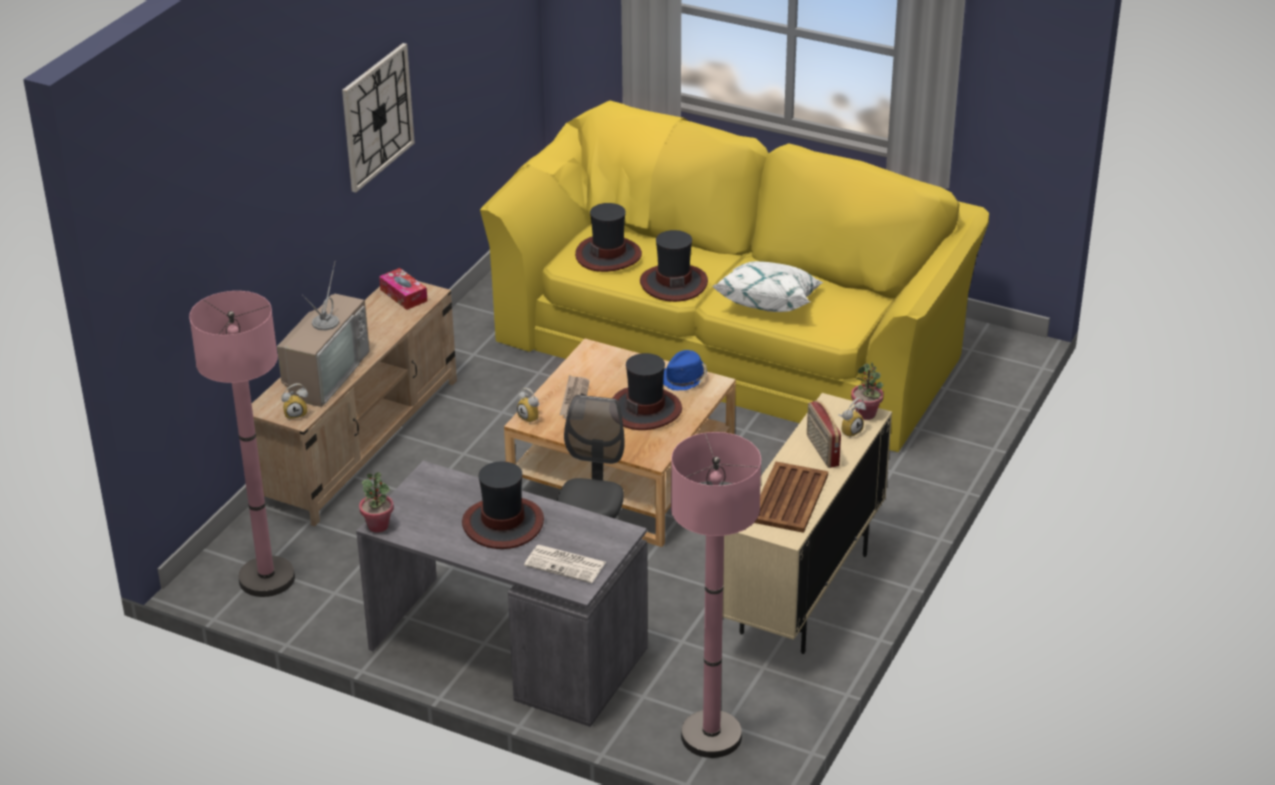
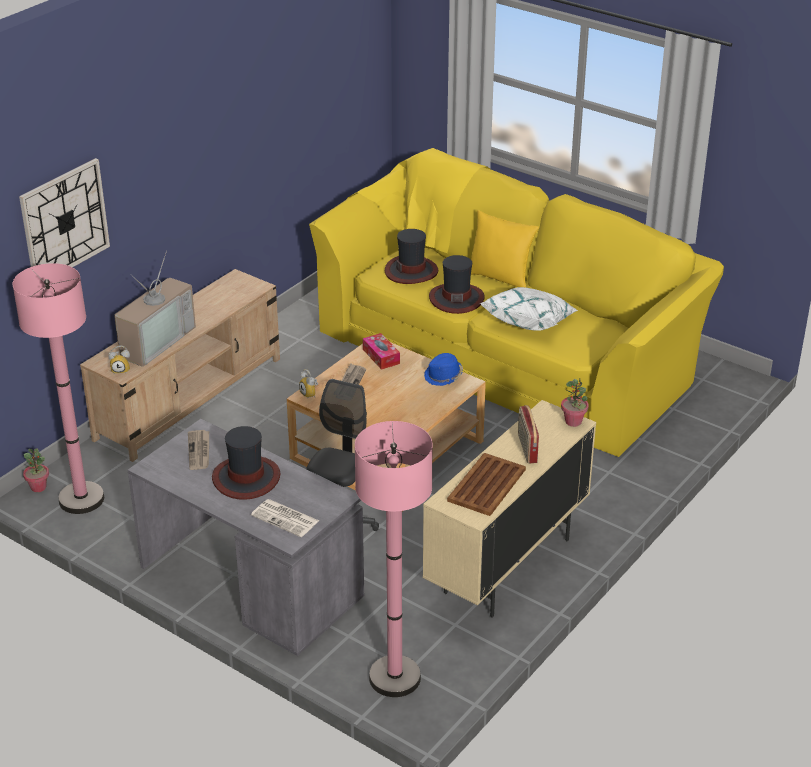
camera: 10 degrees right, 0 degrees up
wall clock [342,43,415,192] -> wall clock moved to [19,158,110,267]
potted plant [359,472,394,533] -> potted plant moved to [23,448,49,492]
tissue box [379,268,428,310] -> tissue box moved to [363,333,400,370]
hat [612,353,682,430] -> none
alarm clock [839,397,866,437] -> none
none -> newspaper [188,430,209,470]
none -> yellow pillow [471,210,539,287]

